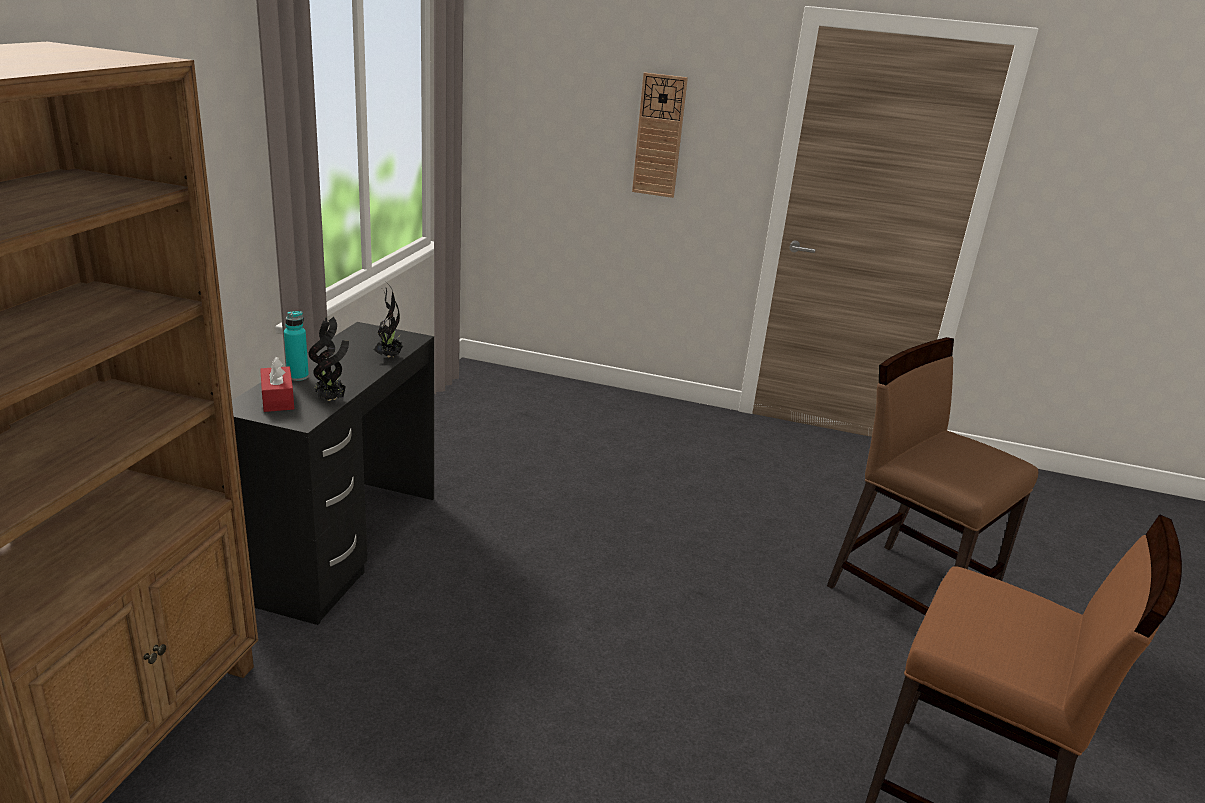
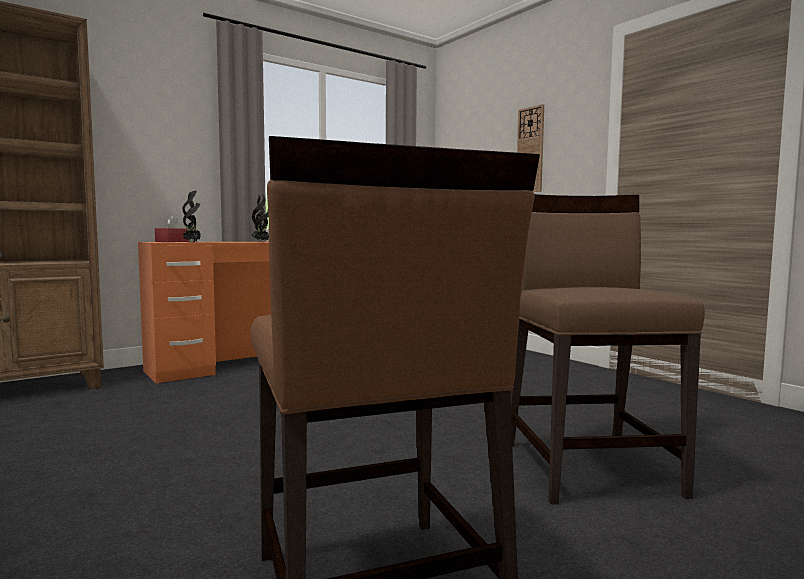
camera: 40 degrees right, 20 degrees down
black desk [232,322,434,625] -> orange desk [138,242,271,383]
turquoise bottle [284,311,309,381] -> none

